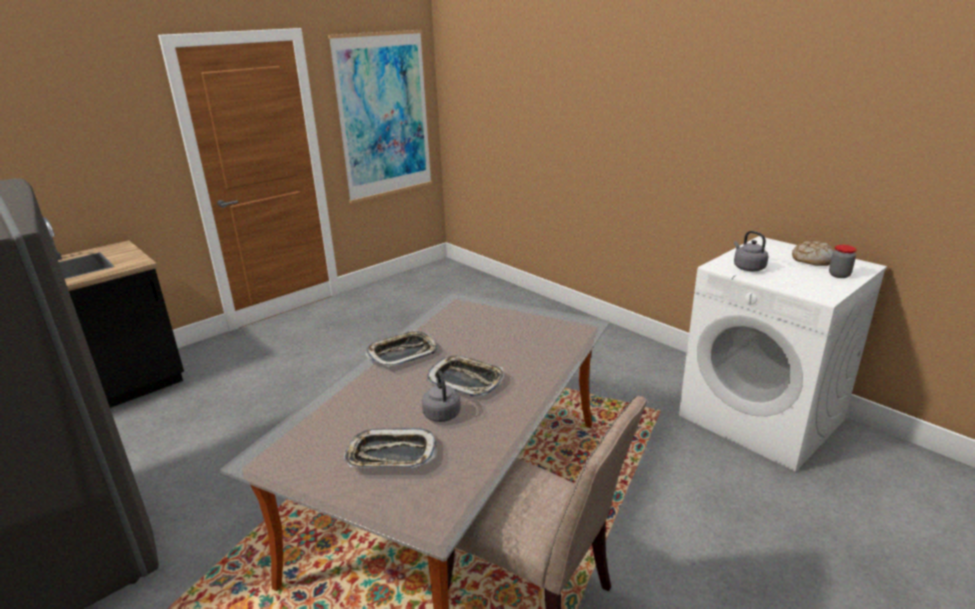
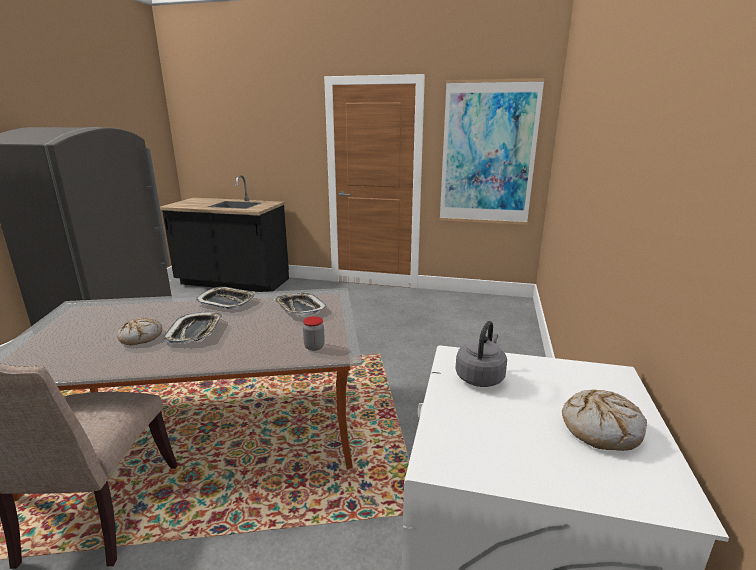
camera: 55 degrees right, 5 degrees down
tray [344,428,438,468] -> tray moved to [274,293,328,316]
grey kettle [422,370,461,422] -> bread [117,317,163,345]
jar [829,245,857,278] -> jar moved to [303,316,325,351]

